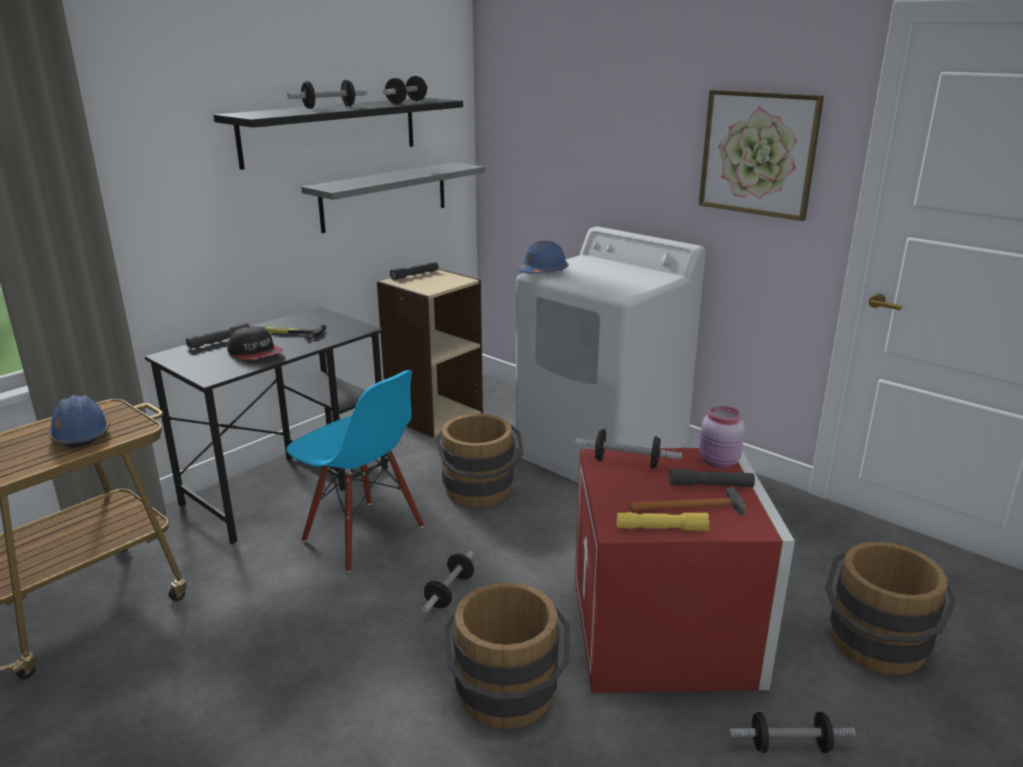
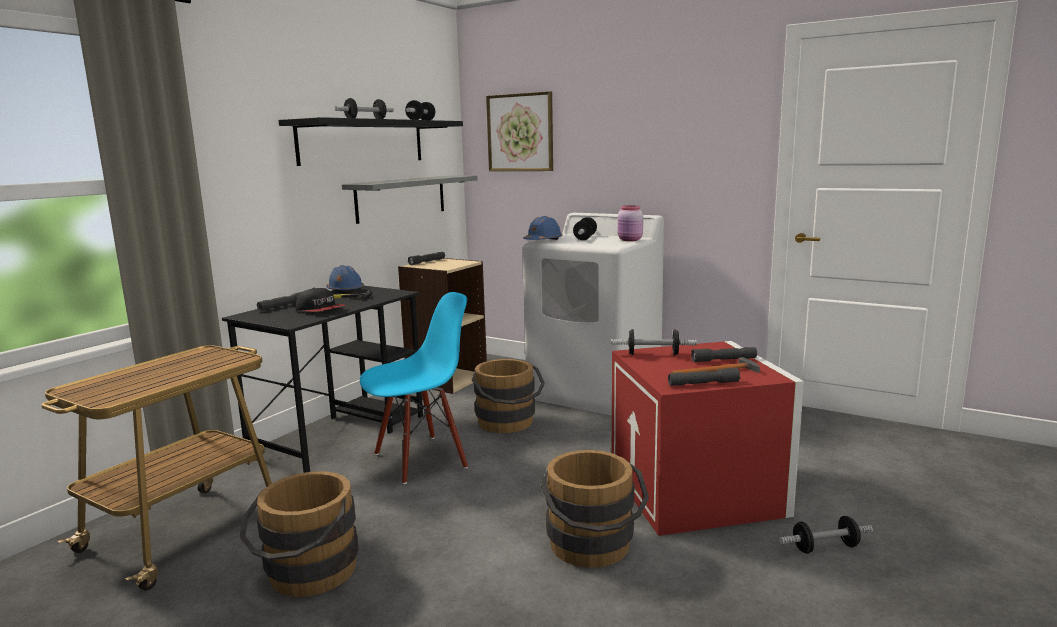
camera: 10 degrees left, 10 degrees down
blue hard hat [48,395,110,447] -> blue hard hat moved to [326,265,364,294]
blue chair [286,370,424,573] -> blue chair turned 60 degrees counterclockwise [360,292,468,484]
dumbbell [423,551,474,612] -> dumbbell moved to [573,217,597,240]
yellow flashlight [617,512,710,531] -> grey flashlight [668,368,740,386]
picture [699,90,824,221] -> picture moved to [486,91,553,171]
pink jar [699,406,745,468] -> pink jar moved to [618,205,643,241]
brown bucket [825,542,956,675] -> brown bucket moved to [240,471,359,597]

